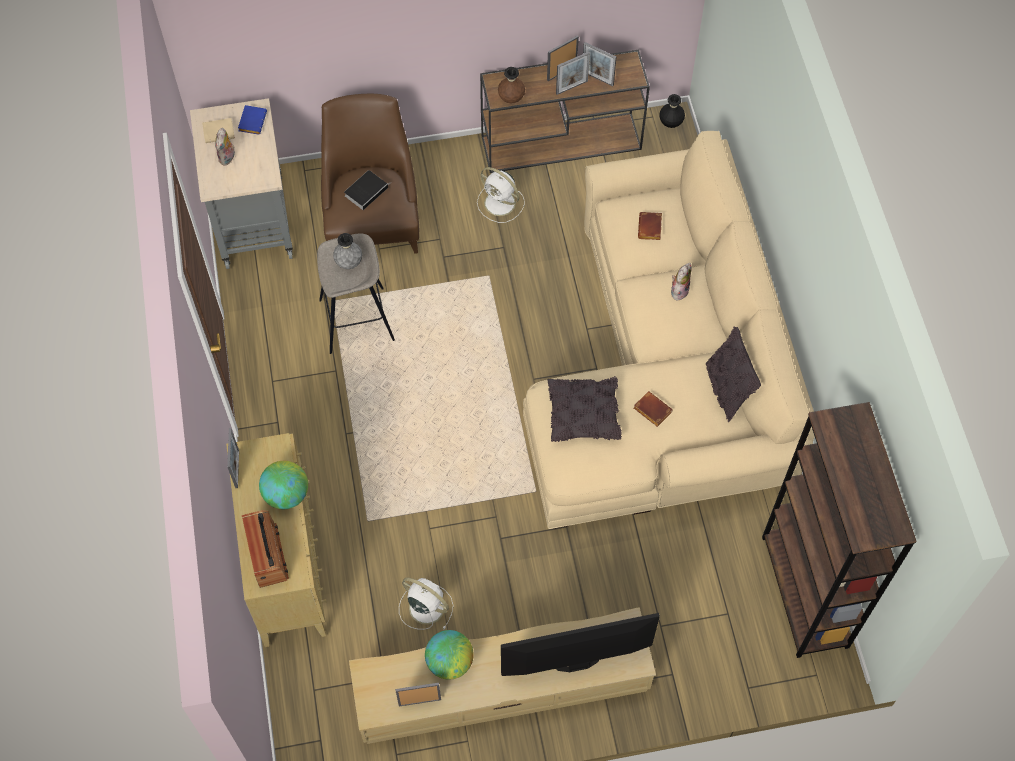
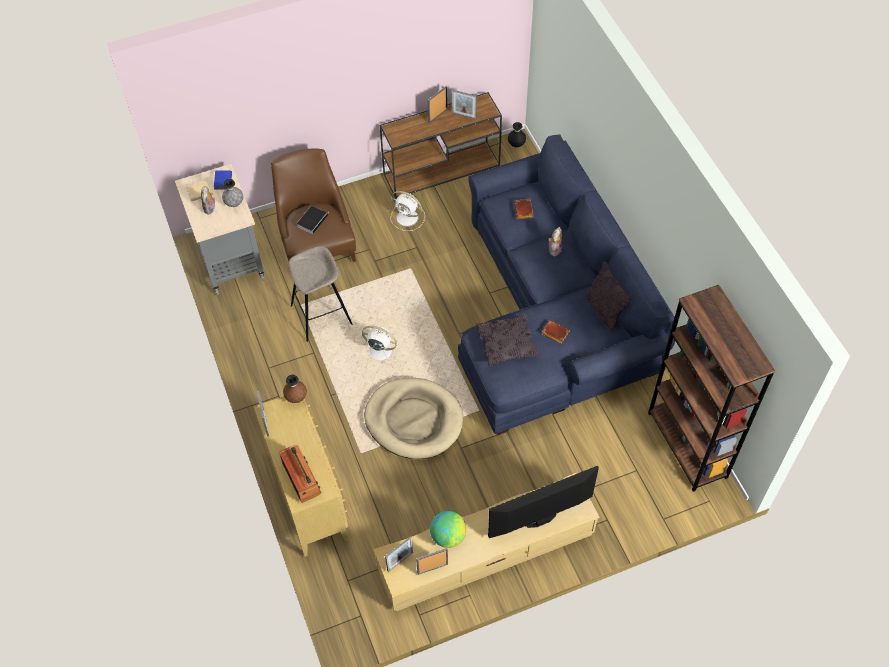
camera: 10 degrees left, 5 degrees down
globe [259,461,308,509] -> none
grey vase [333,233,362,269] -> grey vase moved to [222,179,243,207]
white fan [399,578,454,630] -> white fan moved to [362,326,399,365]
brown vase [498,67,525,104] -> brown vase moved to [283,375,307,403]
beige sofa [523,131,815,529] -> blue sofa [458,135,675,435]
picture frame [556,52,590,95] -> picture frame moved to [385,536,413,572]
none -> beige dog bed [364,378,463,459]

